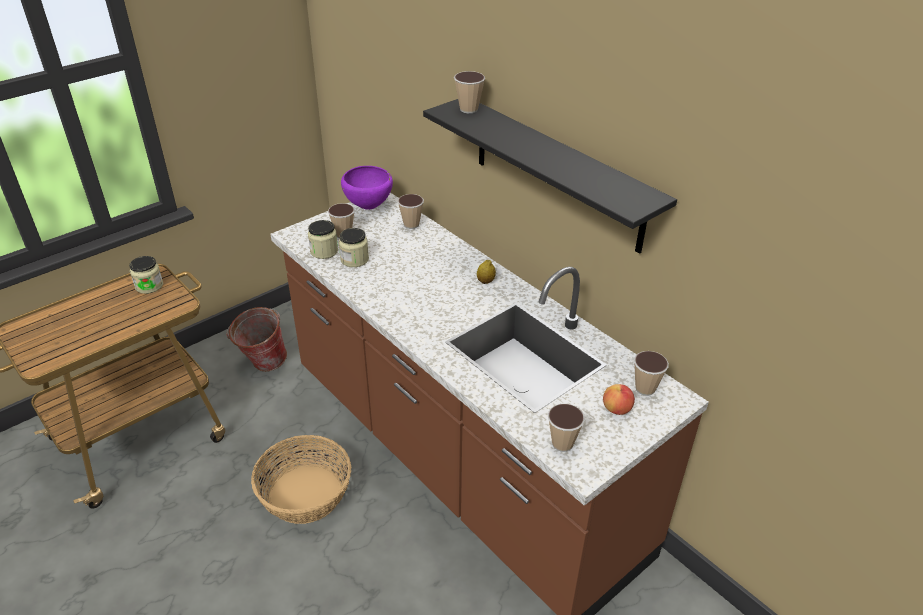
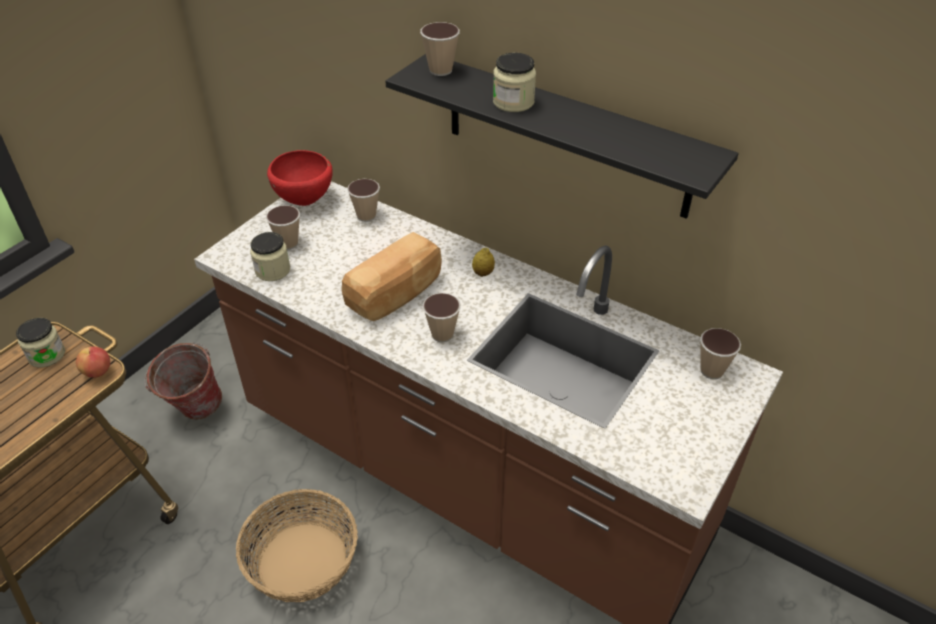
camera: 15 degrees left, 5 degrees up
jar [339,228,369,267] -> jar moved to [493,53,536,112]
purple bowl [341,166,393,210] -> red bowl [267,150,333,206]
cup [548,404,585,452] -> cup moved to [423,293,461,342]
apple [603,384,635,415] -> apple moved to [76,346,110,378]
none -> bread [342,232,442,321]

